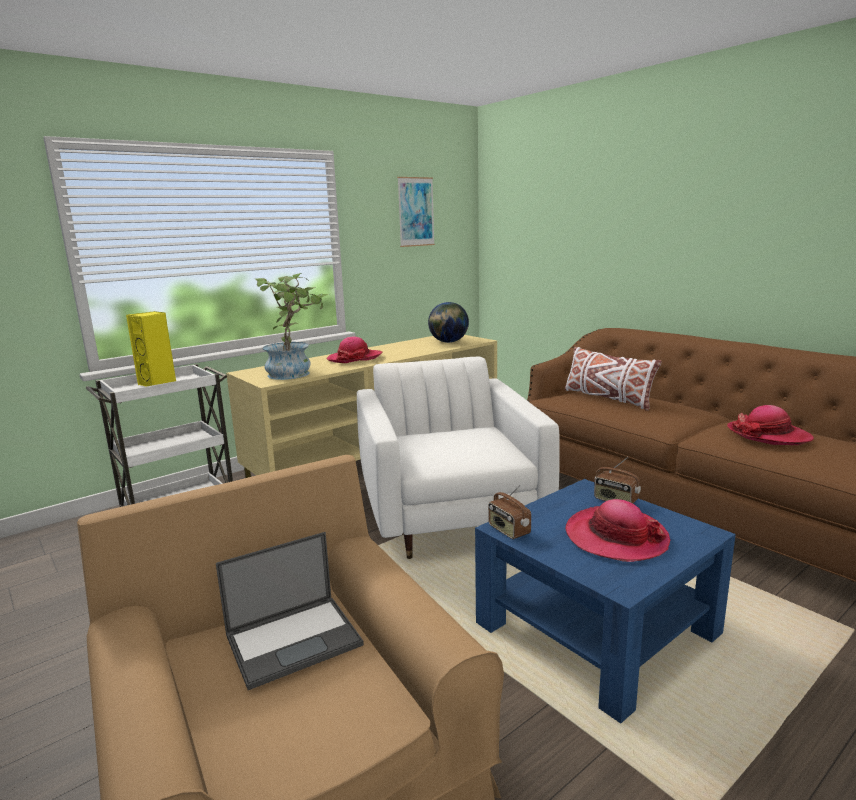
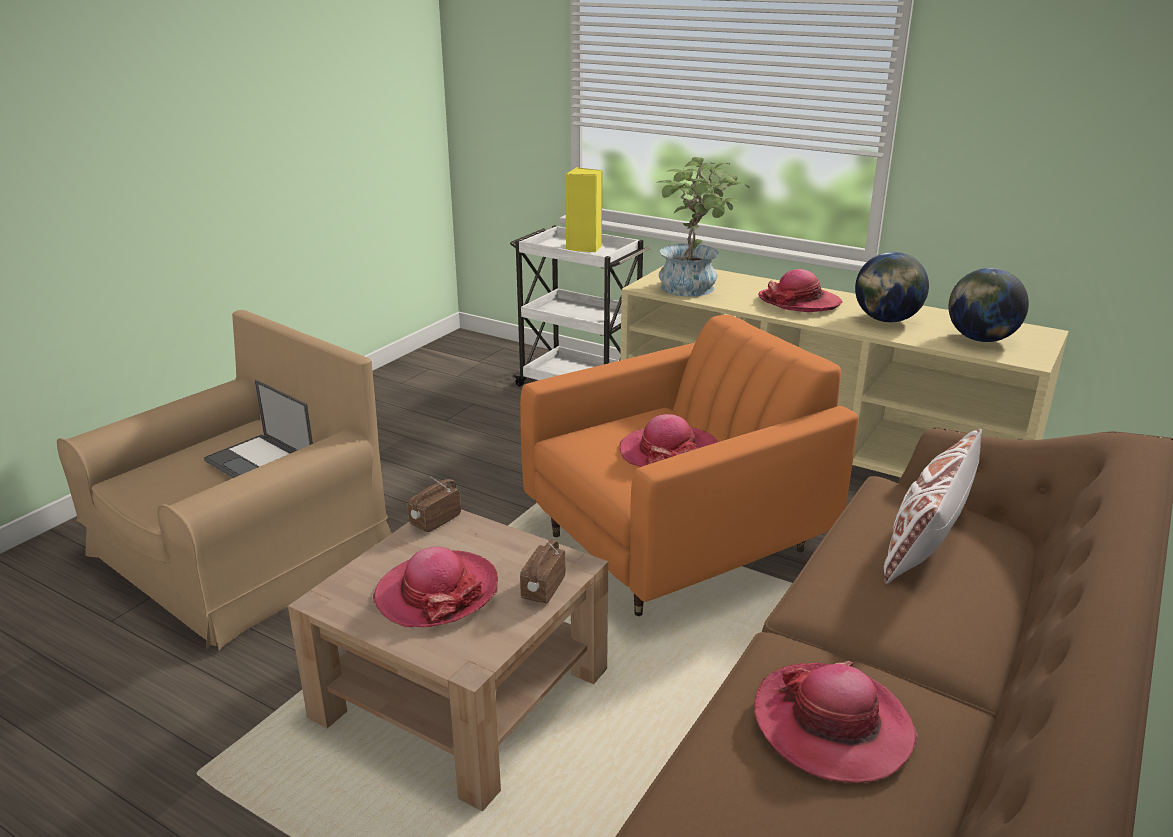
camera: 70 degrees right, 10 degrees up
white armchair [357,357,560,559] -> orange armchair [520,315,859,616]
picture [397,177,435,247] -> none
blue coffee table [475,479,736,724] -> brown coffee table [288,509,609,812]
none -> hat [620,414,718,467]
none -> globe [855,252,929,322]

